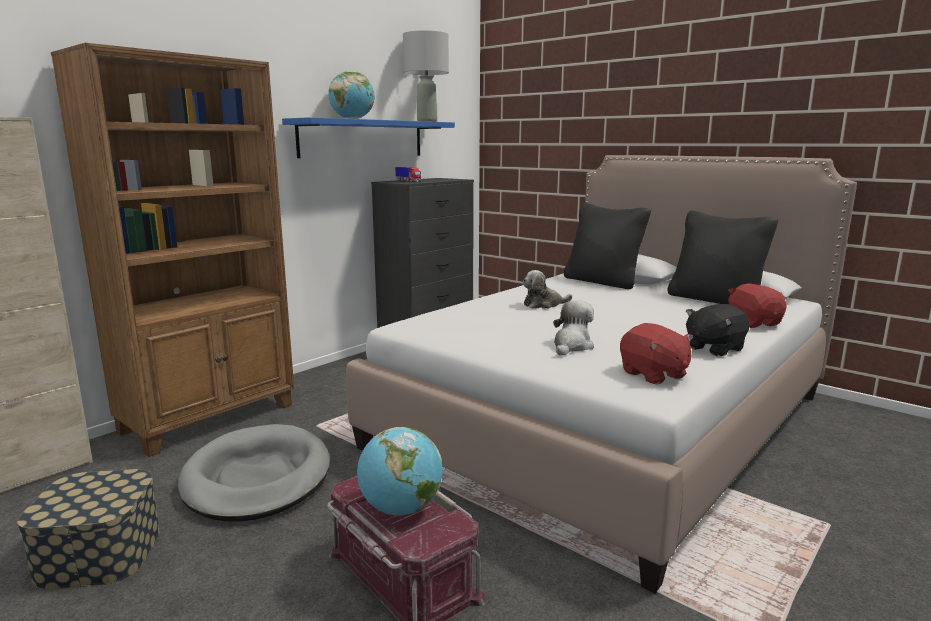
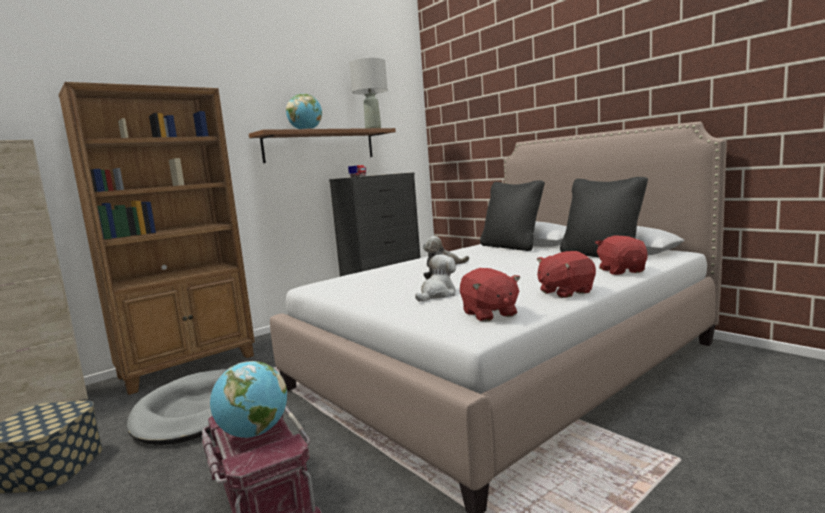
camera: 10 degrees right, 5 degrees down
blue shelf [282,117,455,158] -> brown shelf [249,128,396,163]
black plush toy [686,304,749,356] -> red plush toy [537,251,596,298]

